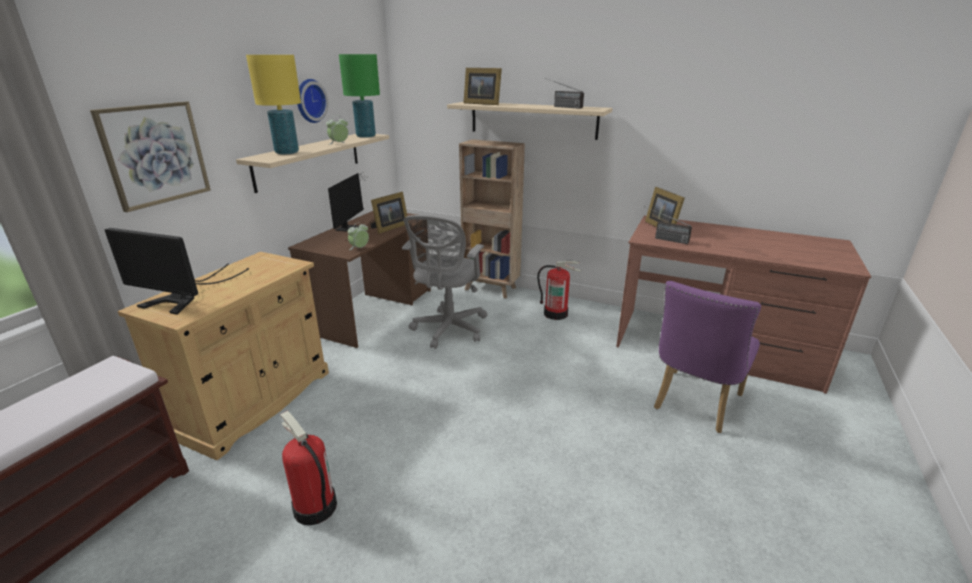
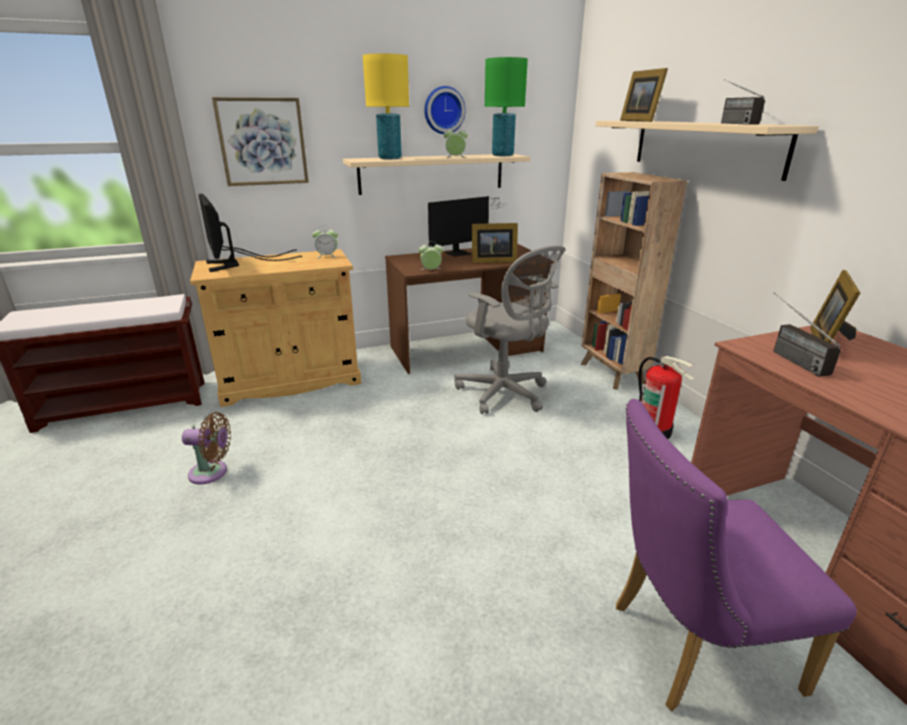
camera: 45 degrees right, 0 degrees up
fire extinguisher [279,411,337,525] -> brown fan [182,412,231,484]
grey office chair [402,215,487,349] -> grey office chair turned 105 degrees counterclockwise [454,245,565,414]
none -> alarm clock [312,225,338,258]

